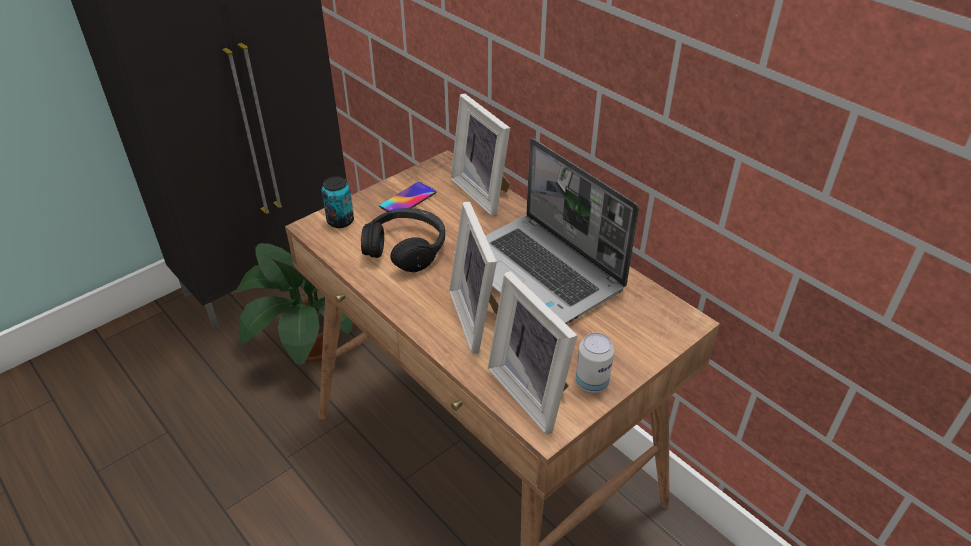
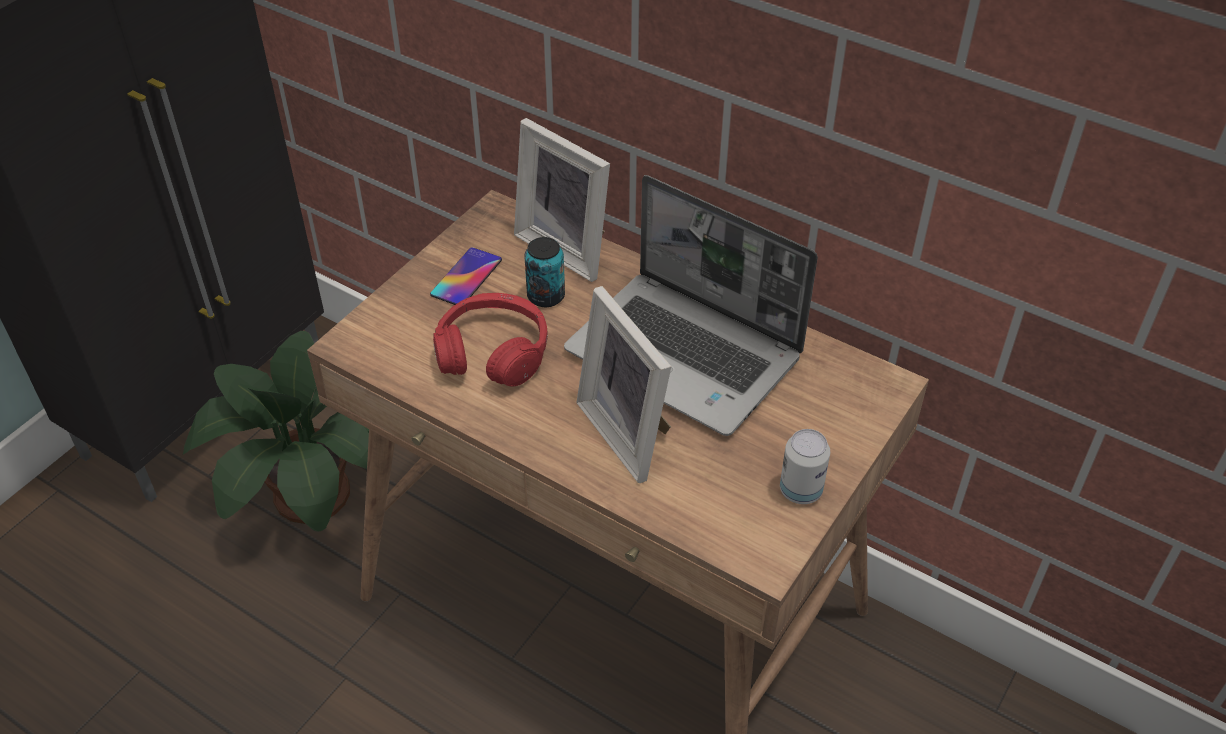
camera: 15 degrees left, 5 degrees up
can [322,176,354,228] -> can moved to [524,237,565,307]
black headphones [361,208,445,272] -> red headphones [433,293,548,386]
picture frame [488,271,578,434] -> none

